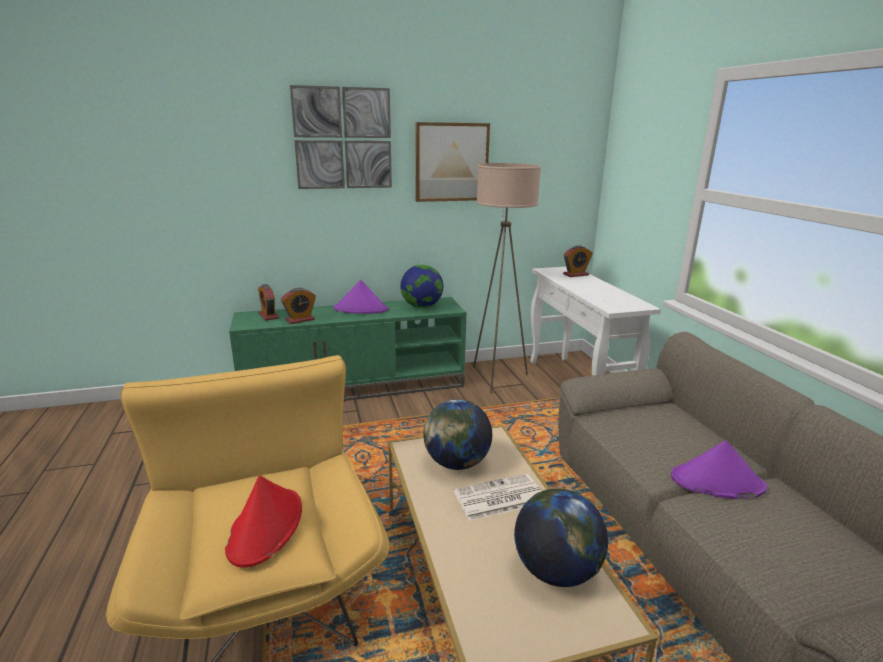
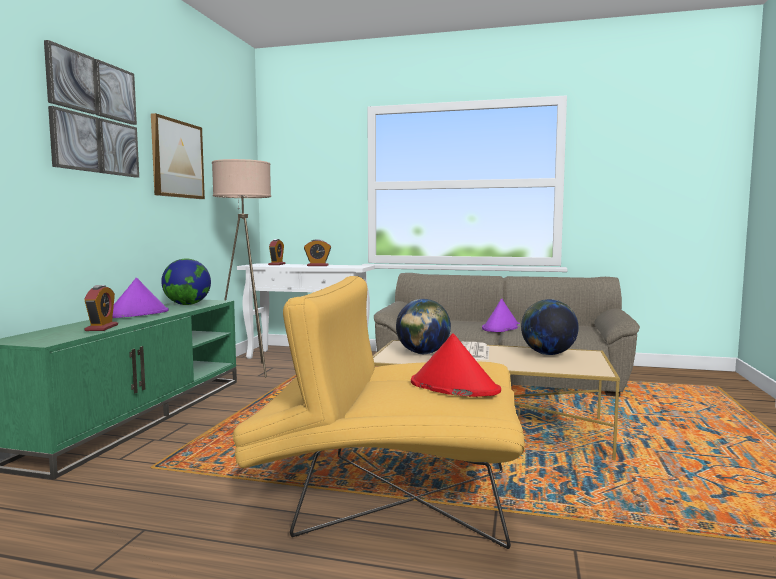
camera: 60 degrees left, 15 degrees down
alarm clock [258,284,279,321] -> alarm clock moved to [304,239,331,266]

